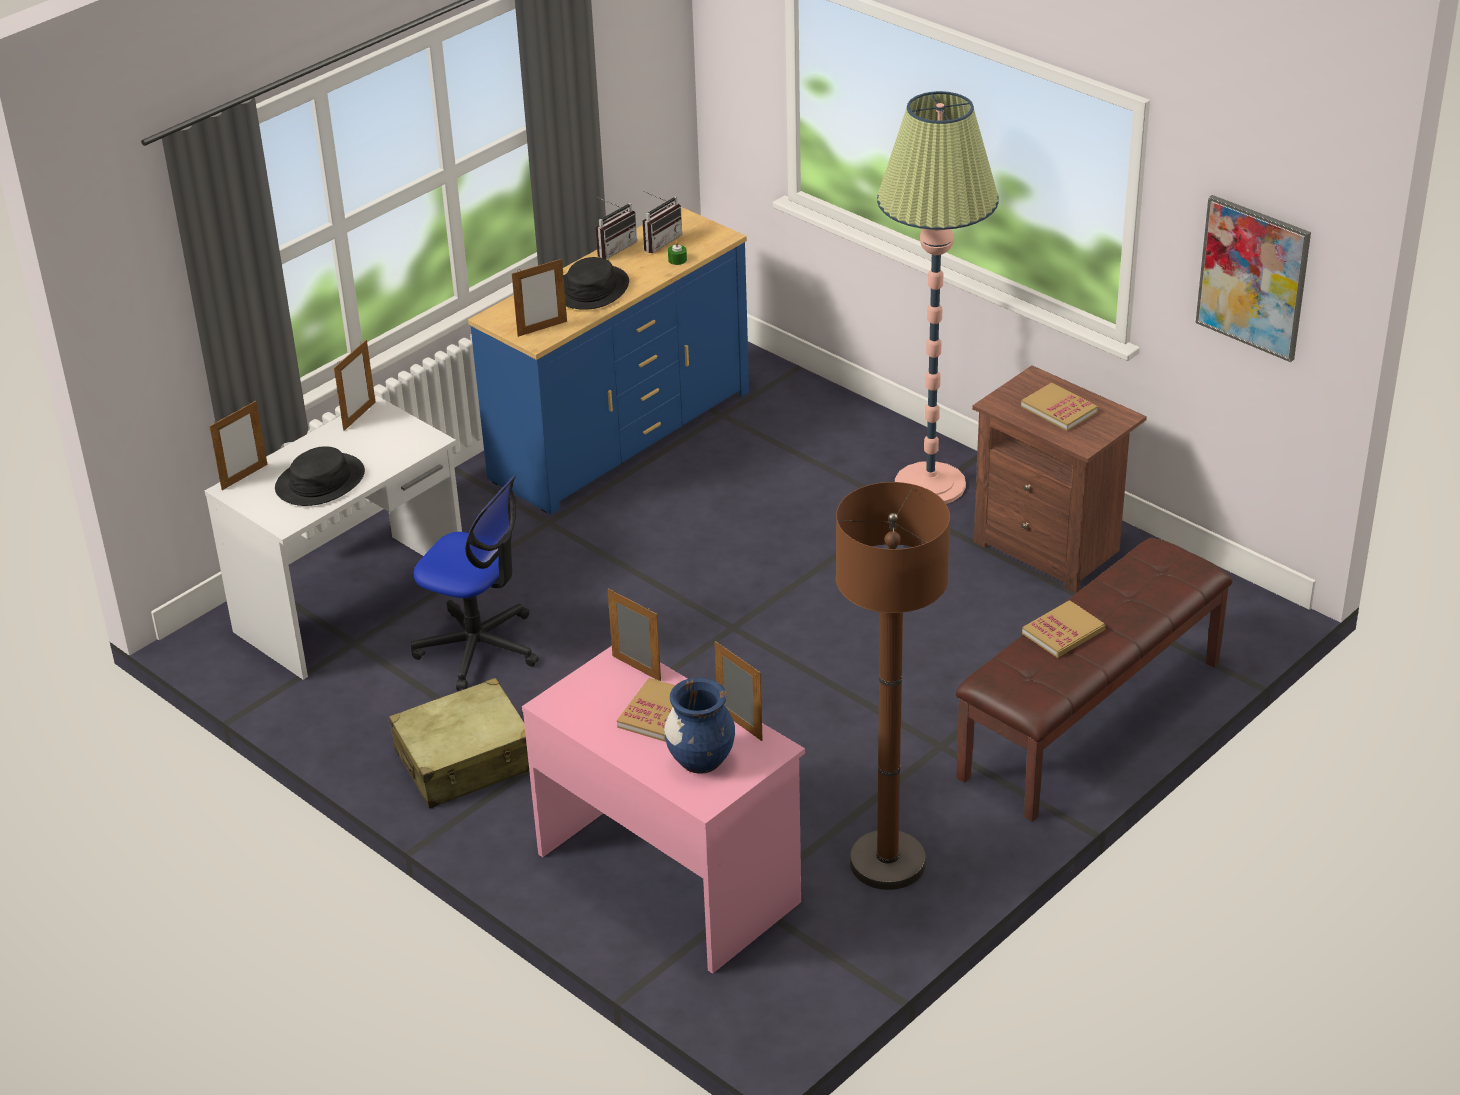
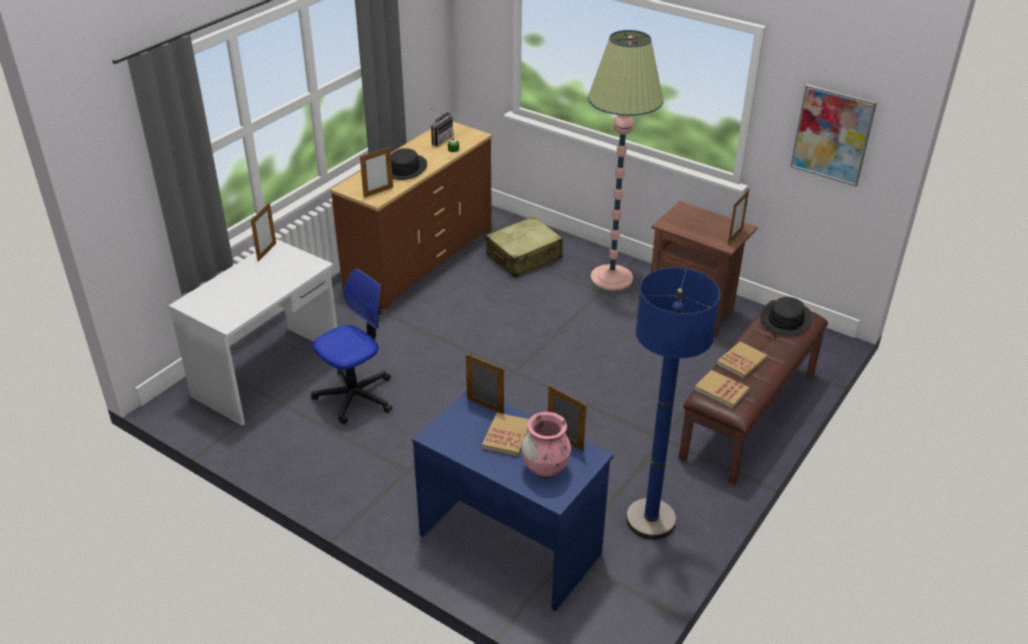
camera: 10 degrees left, 0 degrees up
picture frame [209,401,268,490] -> picture frame moved to [728,189,749,245]
black hat [275,446,365,506] -> black hat moved to [760,297,813,336]
beige suitcase [389,678,529,808] -> beige suitcase moved to [486,216,563,278]
office chair [411,475,539,690] -> office chair turned 60 degrees counterclockwise [311,269,392,424]
blue dresser [468,207,749,514] -> brown dresser [330,122,492,309]
pink desk [522,646,805,974] -> blue desk [412,390,614,611]
radio [596,198,637,259] -> none
blue vase [664,677,735,774] -> pink vase [522,412,571,478]
brown floor lamp [836,482,950,890] -> blue floor lamp [626,268,720,540]
book [1021,382,1098,431] -> book moved to [694,370,750,409]

